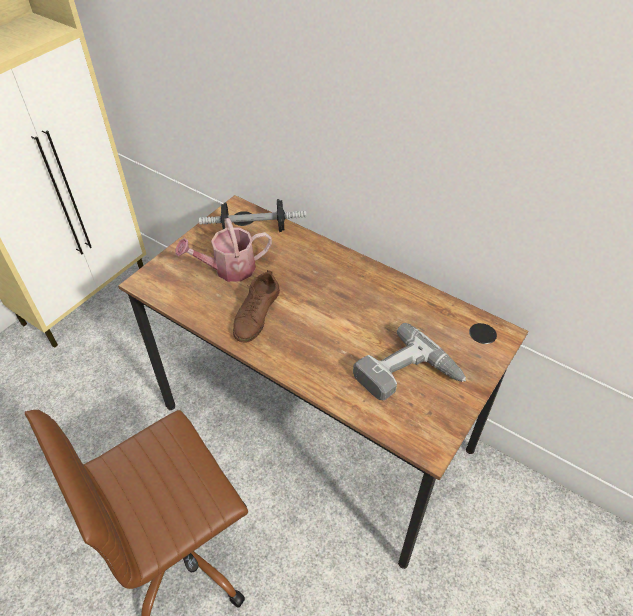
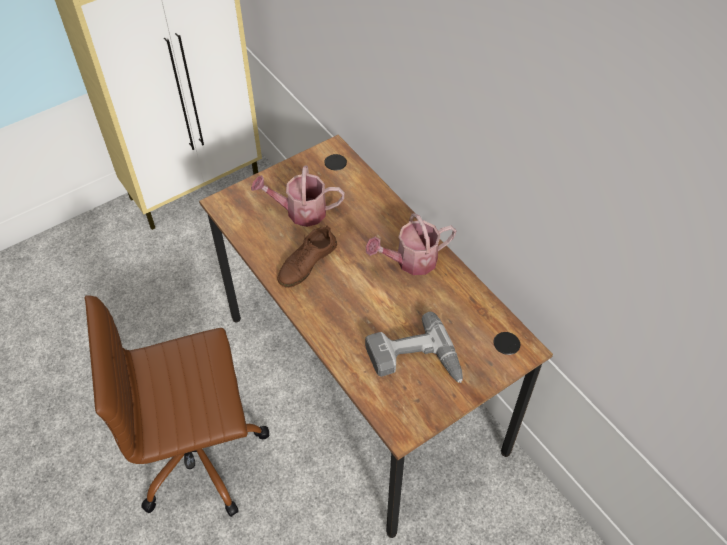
camera: 20 degrees right, 5 degrees up
dumbbell [199,199,306,232] -> none
none -> watering can [365,213,456,275]

